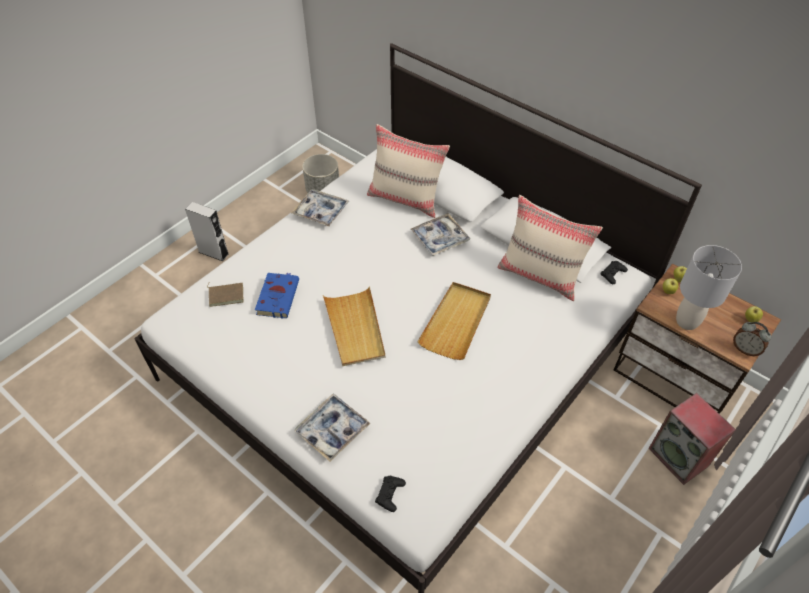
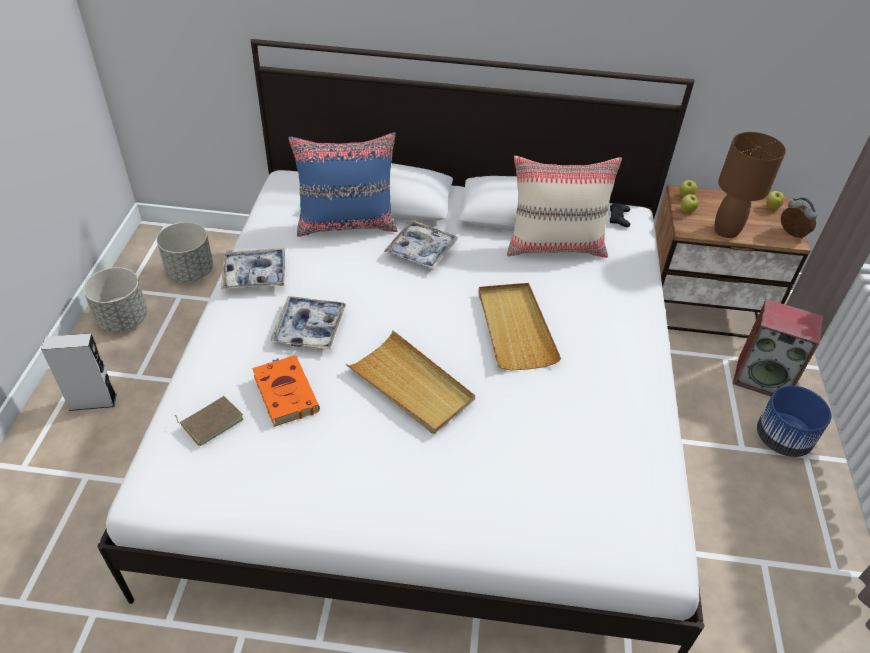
camera: 35 degrees left, 5 degrees down
blue book [255,273,299,319] -> orange book [252,356,320,427]
tray [294,393,371,462] -> tray moved to [270,296,346,349]
beige pillow [367,124,450,218] -> blue pillow [288,133,398,237]
black game controller [375,476,406,512] -> none
grey table lamp [676,245,742,330] -> brown table lamp [715,132,786,238]
alarm clock [733,322,771,357] -> alarm clock turned 135 degrees counterclockwise [781,197,818,239]
none -> grey planter [83,267,147,332]
none -> blue planter [757,385,831,457]

